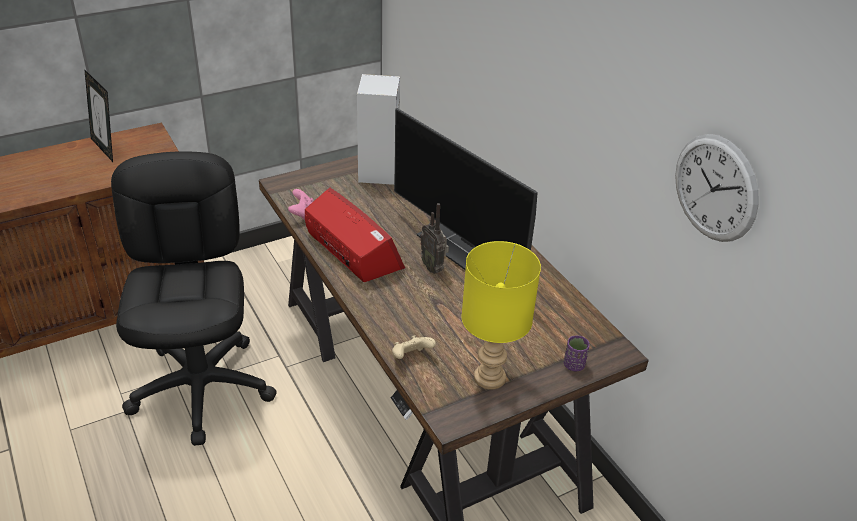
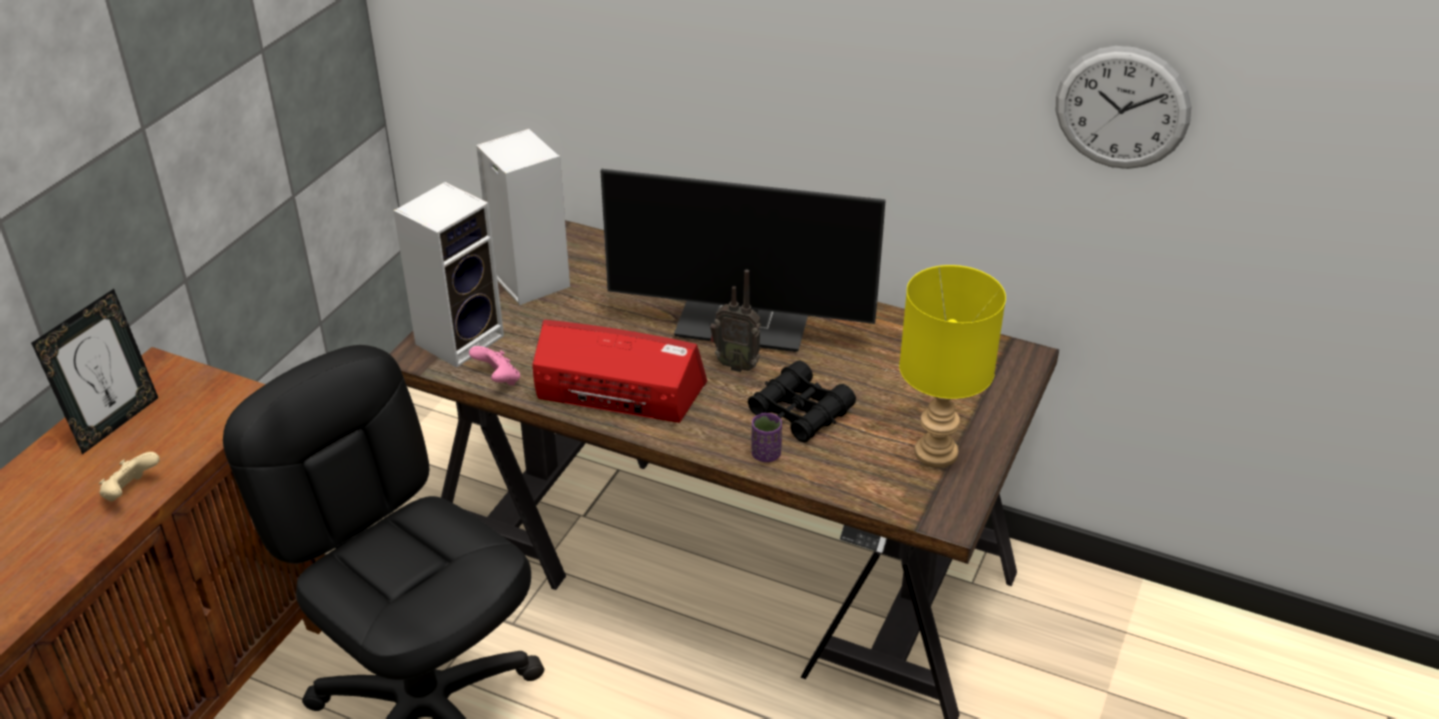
camera: 35 degrees left, 0 degrees up
picture frame [84,69,113,162] -> picture frame turned 75 degrees counterclockwise [31,289,158,454]
beige game controller [392,335,436,359] -> beige game controller moved to [99,452,160,501]
purple cup [564,336,590,371] -> purple cup moved to [751,413,782,462]
none -> speaker [393,182,504,368]
none -> black binoculars [748,360,856,443]

